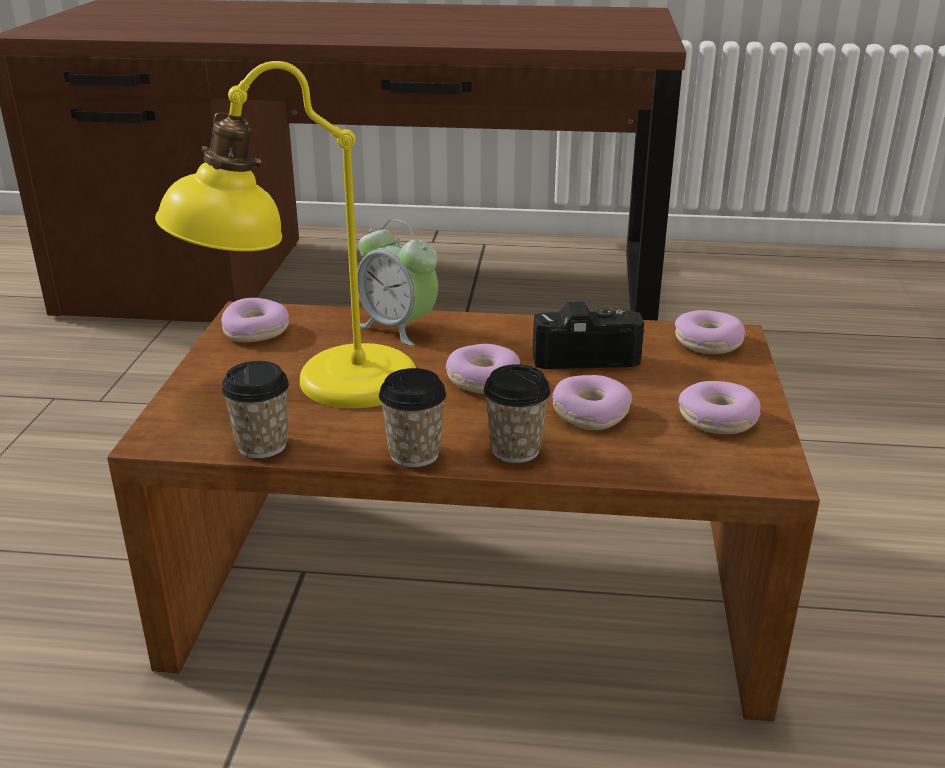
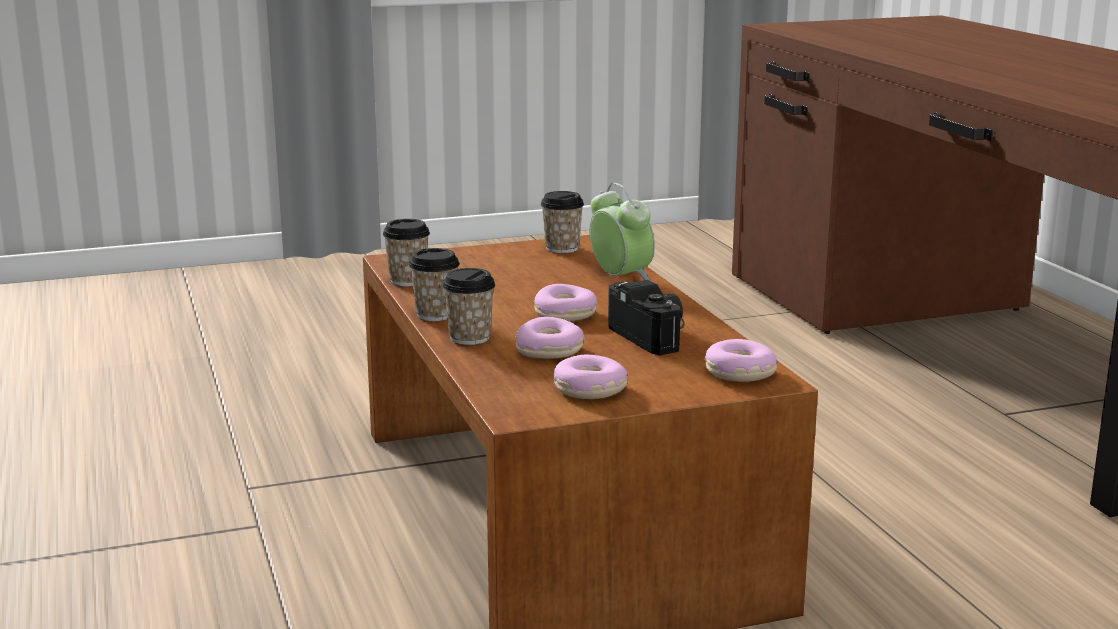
camera: 65 degrees right, 10 degrees down
yellow table lamp [155,61,416,408] -> none
donut [221,298,289,342] -> cup [540,191,584,253]
alarm clock [357,219,438,346] -> alarm clock turned 135 degrees clockwise [590,183,655,281]

